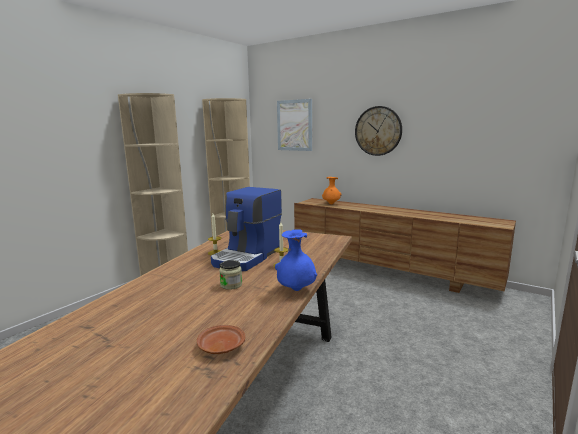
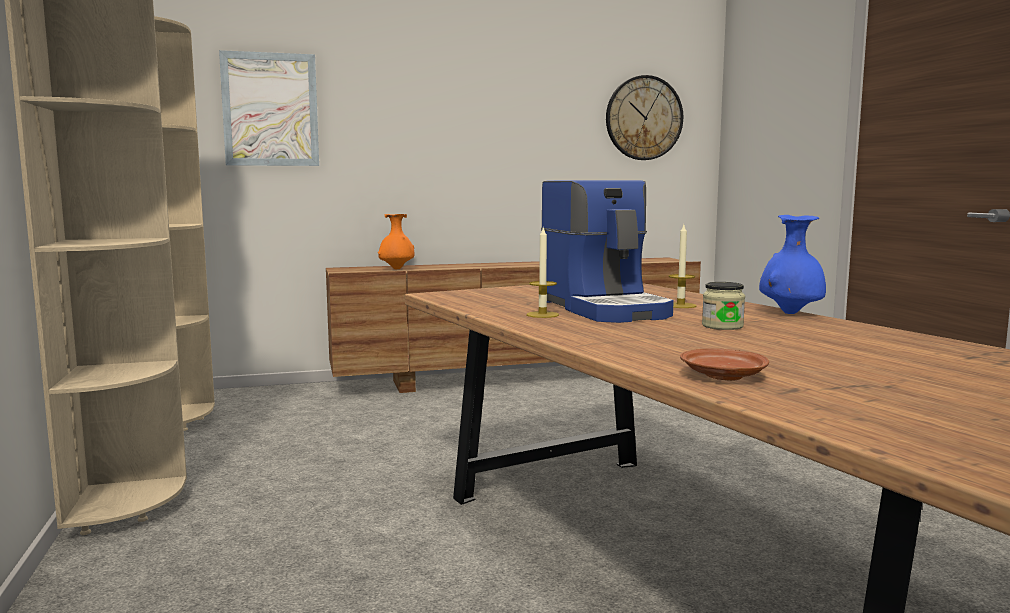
camera: 50 degrees left, 5 degrees down
brown plate [197,325,245,354] -> brown plate moved to [680,348,769,381]
wall clock [355,106,402,156] -> wall clock moved to [606,75,683,160]

